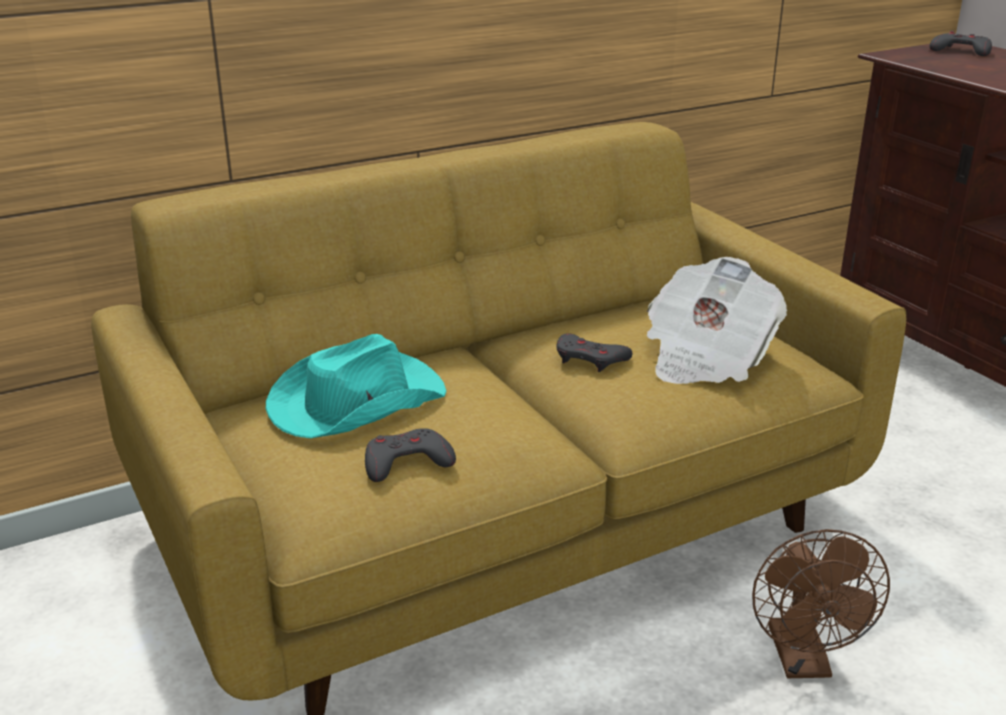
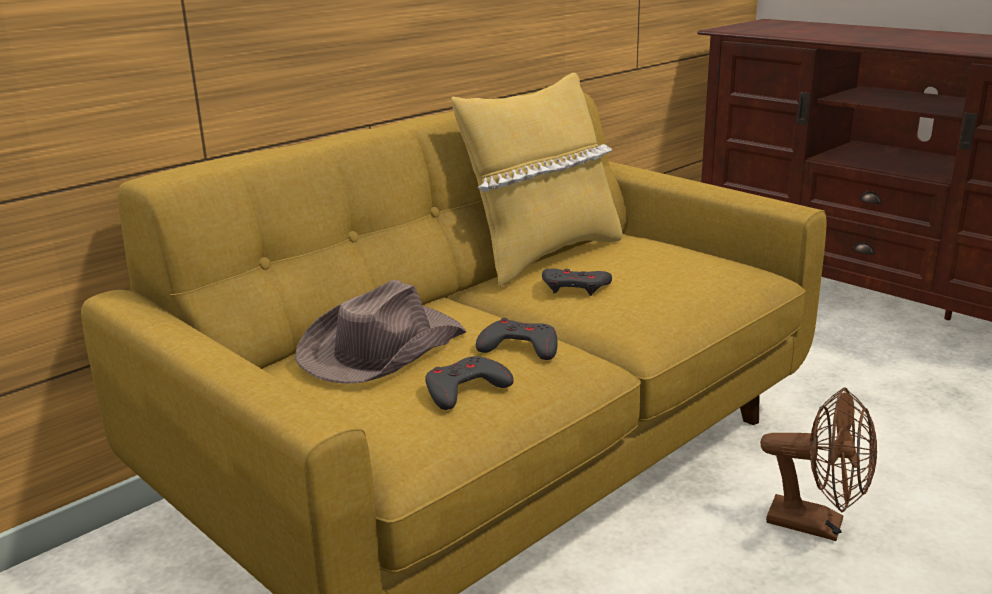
camera: 15 degrees left, 5 degrees down
turquoise hat [266,334,447,438] -> brown hat [295,280,466,384]
newspaper [647,257,787,384] -> none
brown fan [752,529,890,678] -> brown fan turned 45 degrees counterclockwise [760,387,877,541]
grey game controller [930,31,992,56] -> grey game controller moved to [476,318,558,360]
none -> yellow pillow [451,73,622,287]

